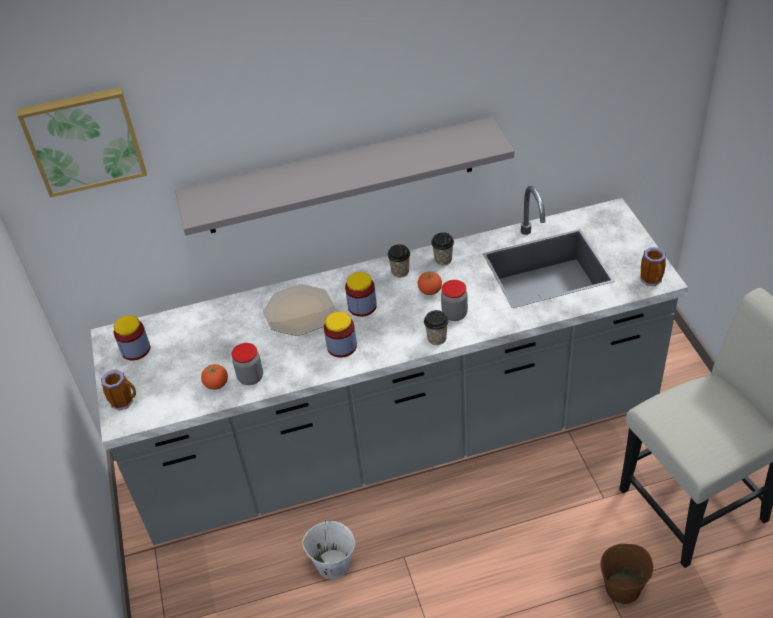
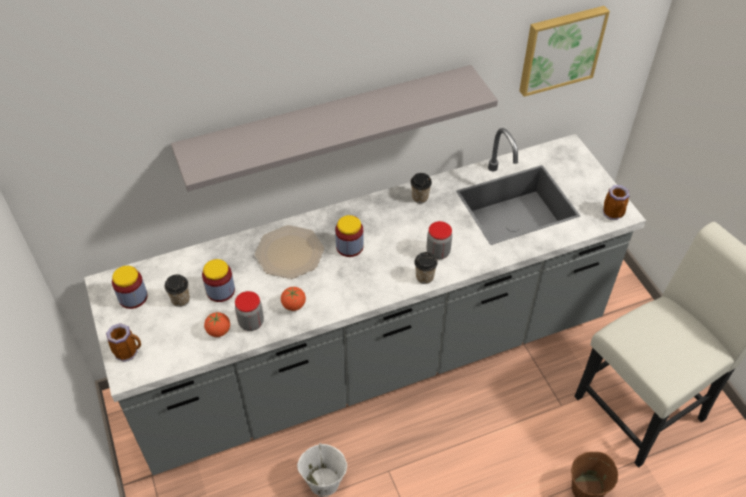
camera: 10 degrees left, 5 degrees up
picture [17,87,147,198] -> picture moved to [519,6,610,97]
jar [324,312,357,358] -> jar moved to [202,259,235,302]
cup [388,244,410,277] -> cup moved to [164,274,190,307]
tomato [418,272,442,295] -> tomato moved to [281,287,306,311]

